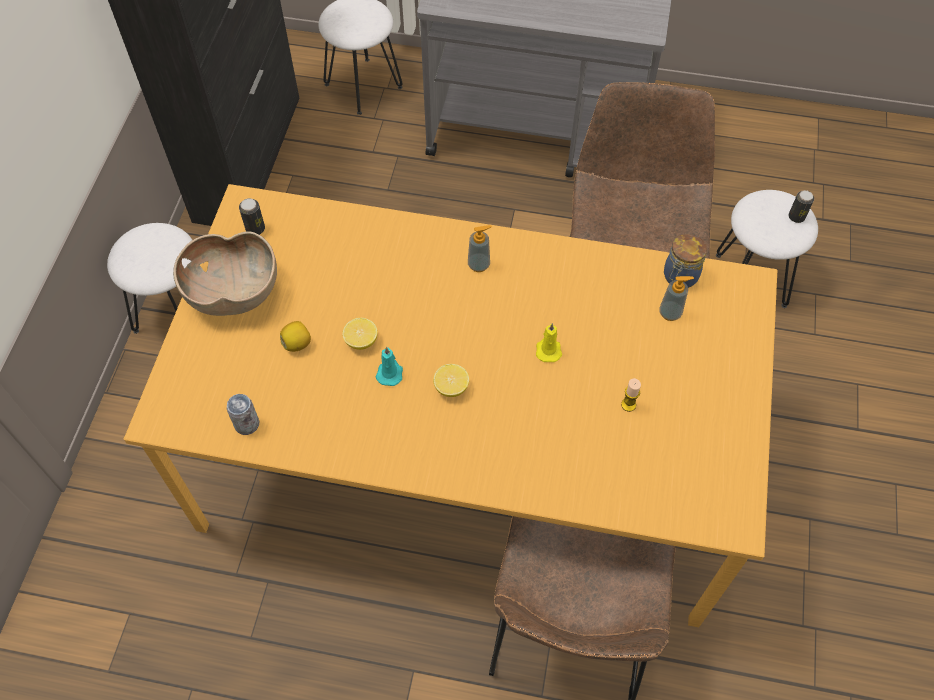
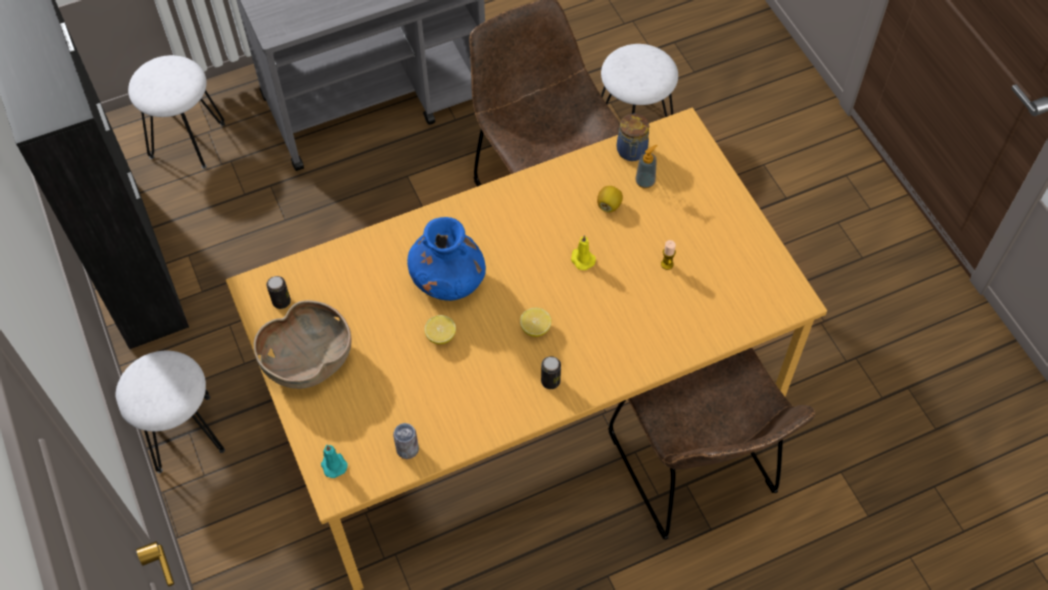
camera: 35 degrees left, 0 degrees up
lemon [280,321,311,352] -> lemon moved to [597,186,623,212]
turquoise candle [376,347,403,386] -> turquoise candle moved to [321,445,348,478]
soap dispenser [468,225,492,272] -> none
can [789,190,814,223] -> can moved to [541,356,561,389]
none -> blue vase [407,217,486,301]

